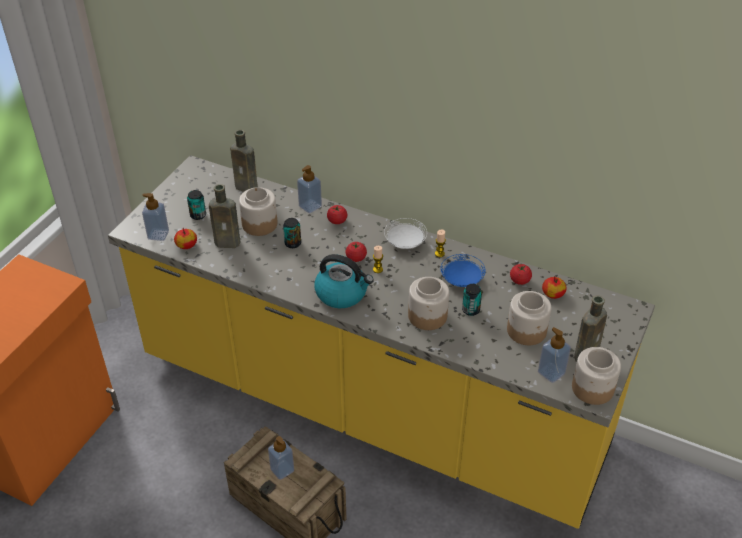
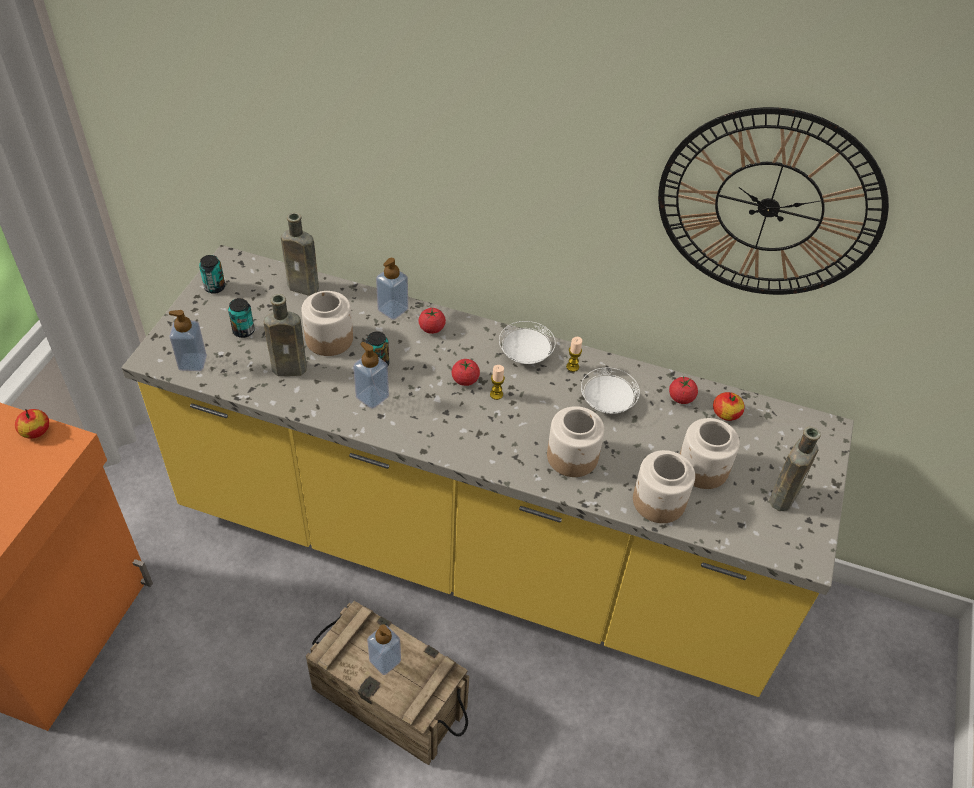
camera: 10 degrees left, 5 degrees up
apple [174,228,197,249] -> apple moved to [15,409,49,439]
kettle [314,254,374,308] -> none
blue plate [440,254,486,287] -> white plate [581,368,640,414]
can [462,284,482,316] -> can moved to [199,255,225,294]
soap dispenser [538,327,571,383] -> soap dispenser moved to [353,342,389,409]
jar [572,347,621,405] -> jar moved to [633,450,695,523]
none -> wall clock [658,107,889,295]

